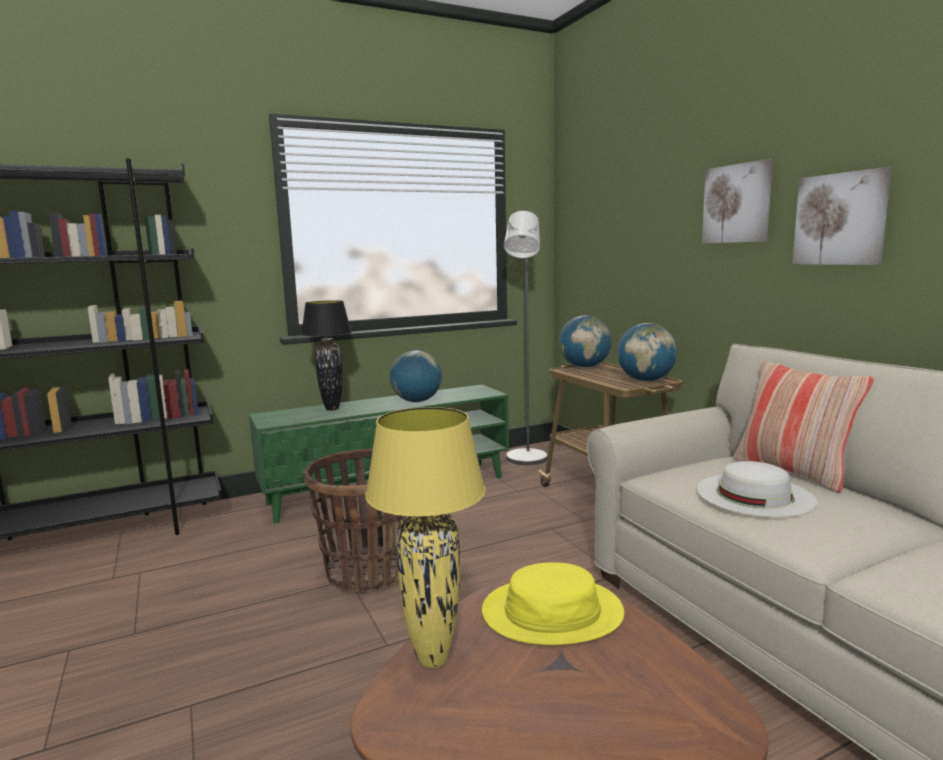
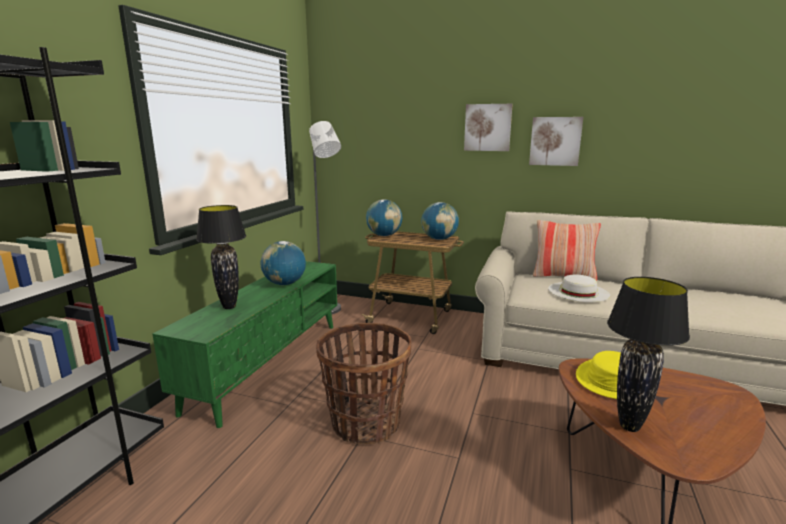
camera: 45 degrees left, 5 degrees up
yellow table lamp [365,407,486,668] -> black table lamp [607,277,690,432]

